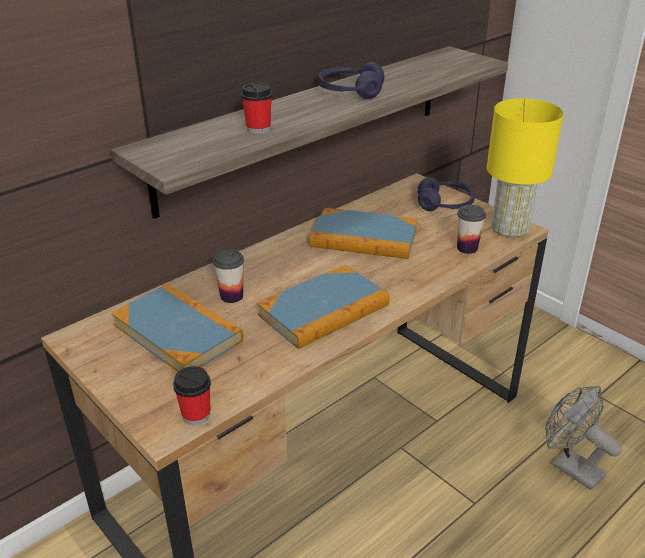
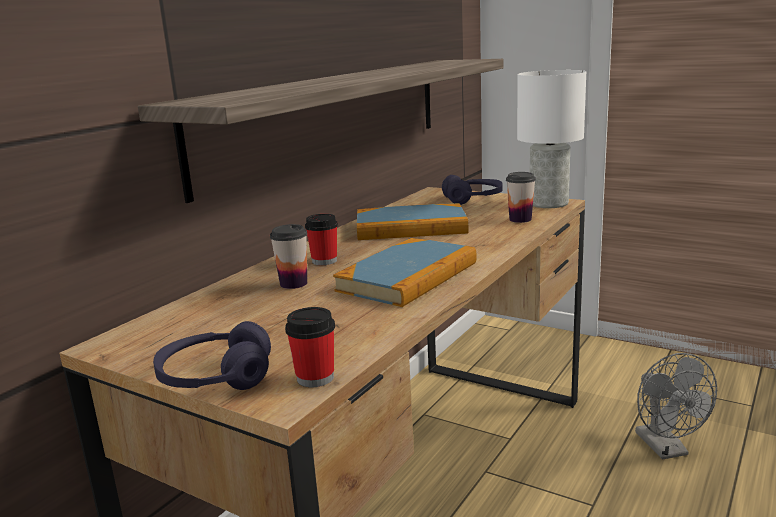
camera: 15 degrees left, 15 degrees down
book [111,284,244,372] -> none
cup [241,82,272,134] -> cup moved to [305,214,338,265]
purple headphones [319,62,384,99] -> purple headphones moved to [153,321,271,390]
yellow table lamp [487,98,564,237] -> white table lamp [517,70,586,208]
grey fan [545,386,622,490] -> grey fan turned 135 degrees counterclockwise [635,353,717,460]

